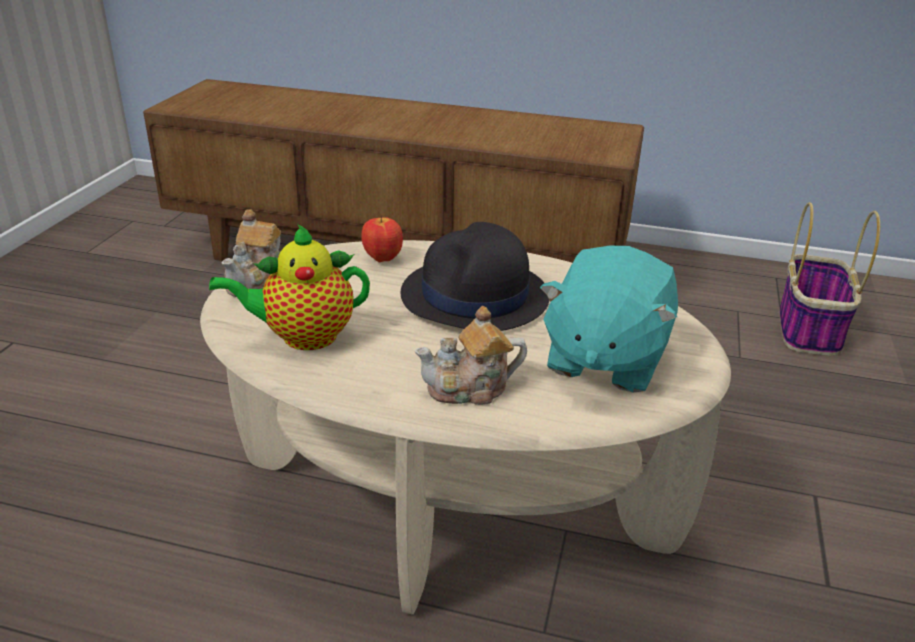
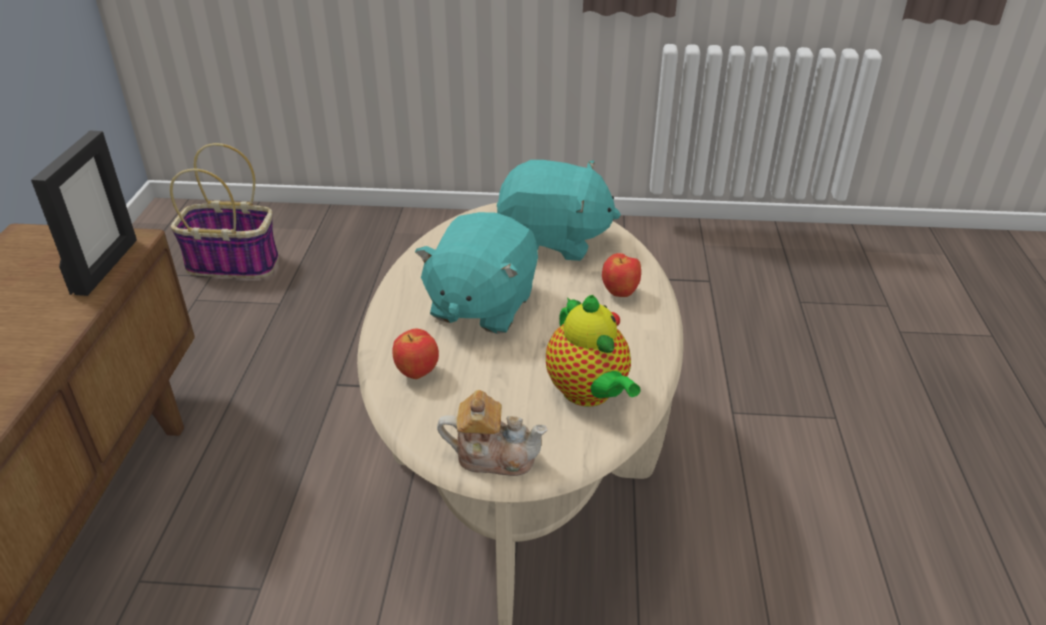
camera: 100 degrees left, 5 degrees up
black hat [401,222,549,331] -> turquoise plush toy [415,212,538,334]
teapot [414,306,527,405] -> apple [602,253,641,297]
none -> picture frame [31,131,137,296]

